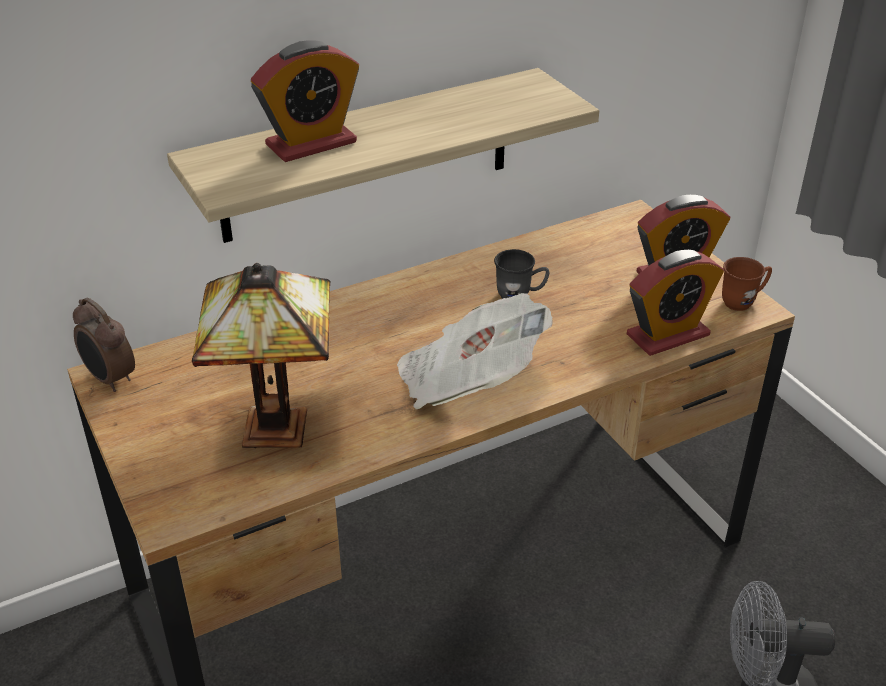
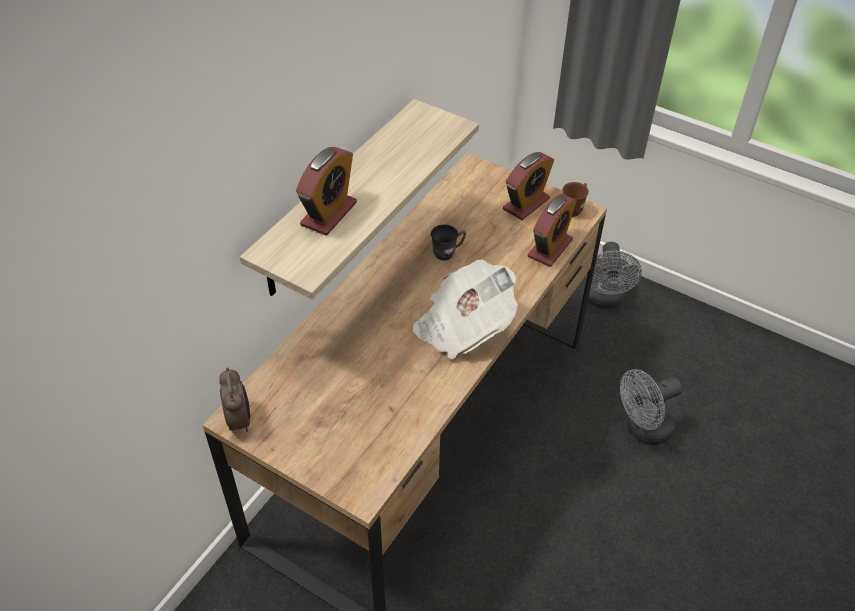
camera: 30 degrees left, 10 degrees up
alarm clock [73,298,135,392] -> alarm clock turned 120 degrees counterclockwise [219,367,250,433]
table lamp [192,263,330,448] -> none
none -> grey fan [584,242,642,309]

